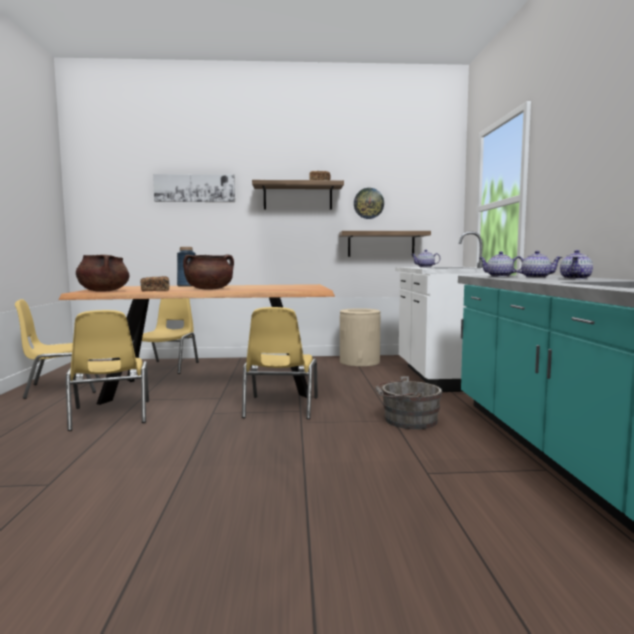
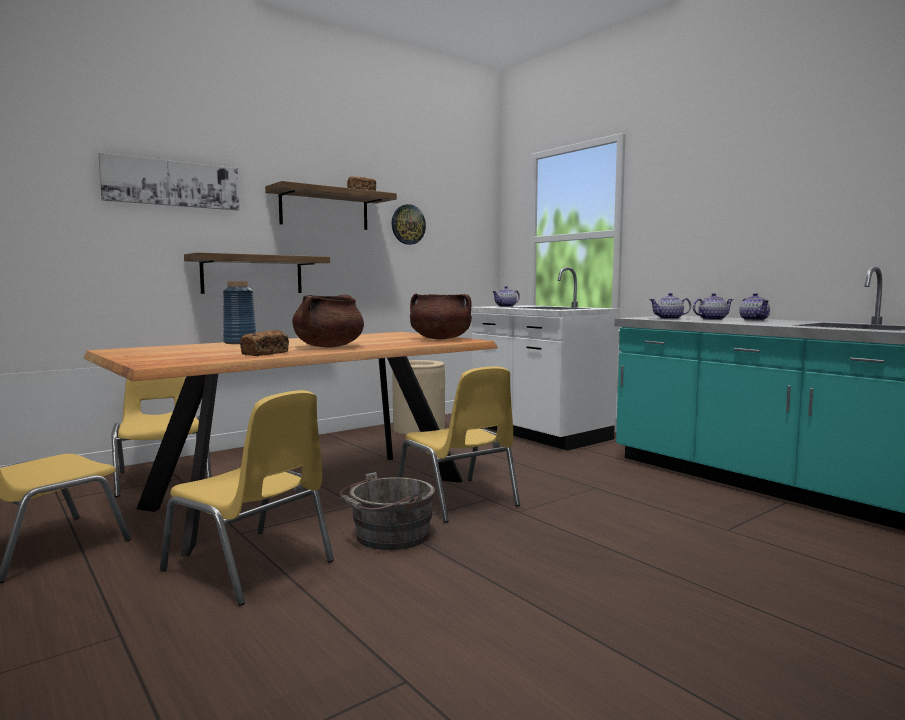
camera: 35 degrees left, 0 degrees up
brown cooking pot [76,255,130,292] -> brown cooking pot moved to [410,294,472,339]
shelf [339,231,431,257] -> shelf moved to [184,252,330,294]
grey bucket [375,376,442,429] -> grey bucket moved to [340,472,435,550]

